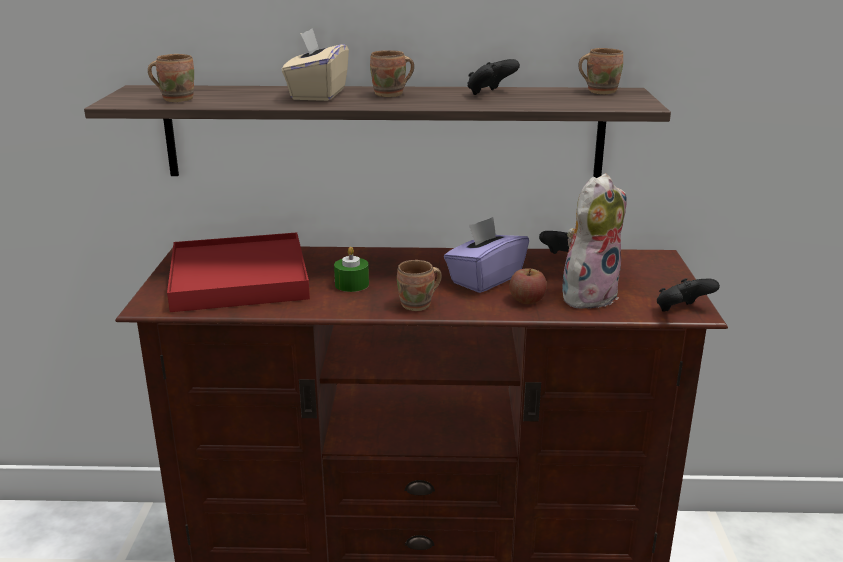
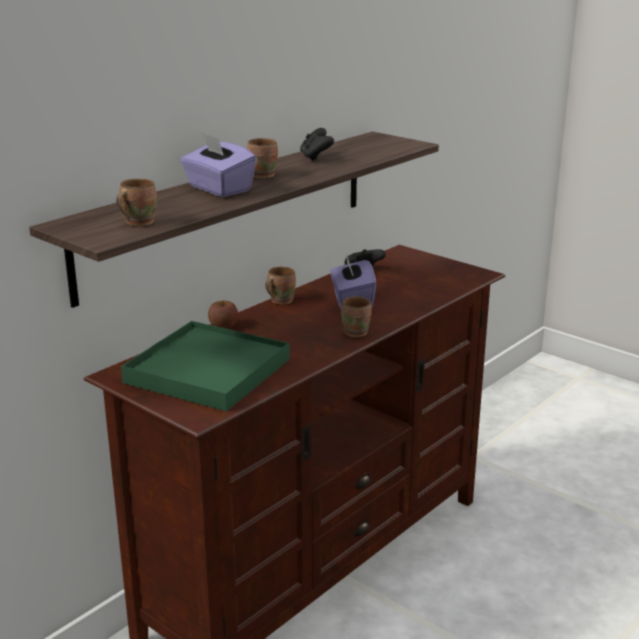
camera: 50 degrees left, 0 degrees up
red tray [167,232,310,312] -> green tray [121,321,290,411]
beige tissue box [282,28,349,101] -> purple tissue box [180,133,256,197]
green candle [334,247,369,292] -> none
apple [509,268,547,304] -> apple moved to [208,301,238,329]
plush toy [562,173,627,309] -> none
brown mug [578,48,623,94] -> brown mug moved to [265,267,296,305]
black game controller [657,278,720,312] -> none

